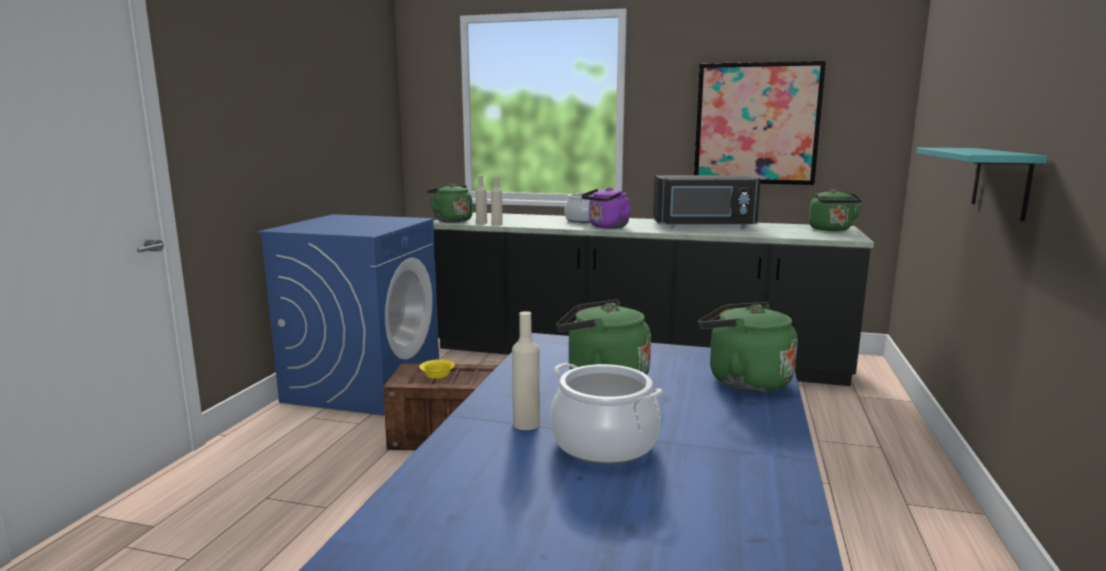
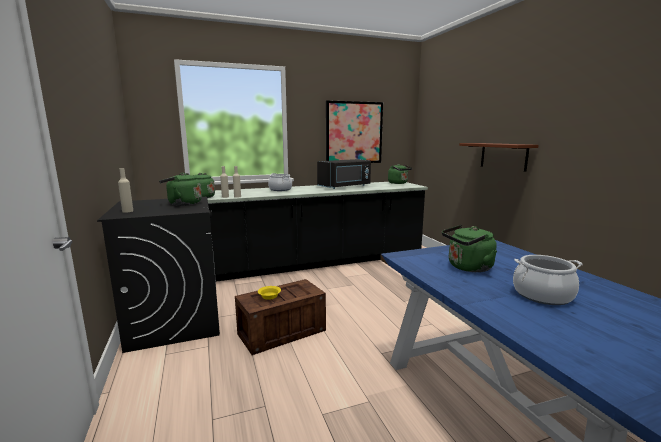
camera: 35 degrees left, 0 degrees up
blue washing machine [257,214,439,415] -> black washing machine [97,197,220,353]
beige bottle [512,311,540,430] -> beige bottle moved to [118,168,133,213]
purple kettle [582,187,631,228] -> none
green kettle [698,302,798,392] -> green kettle moved to [159,173,202,206]
turquoise shelf [916,148,1047,221] -> brown shelf [459,143,539,172]

